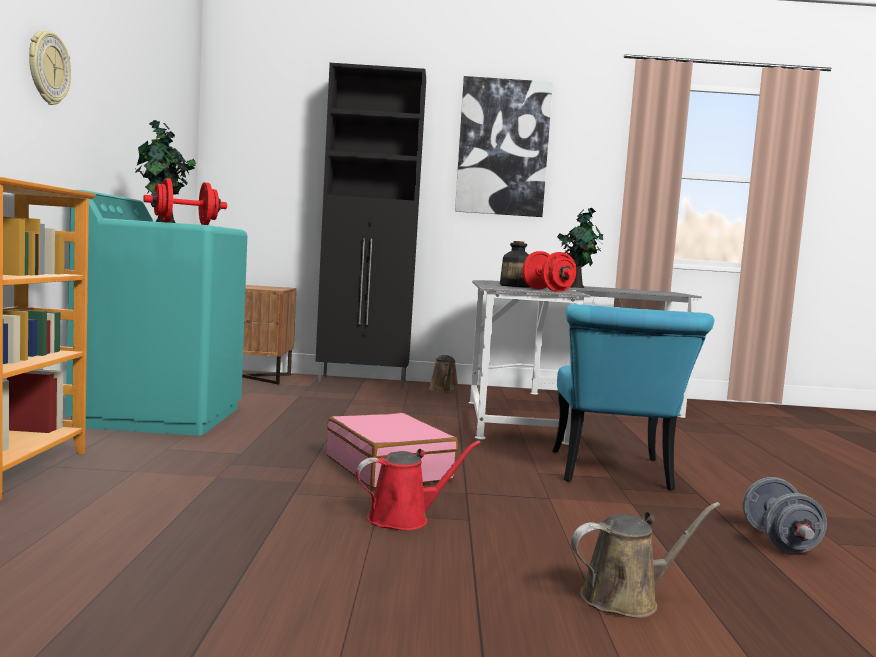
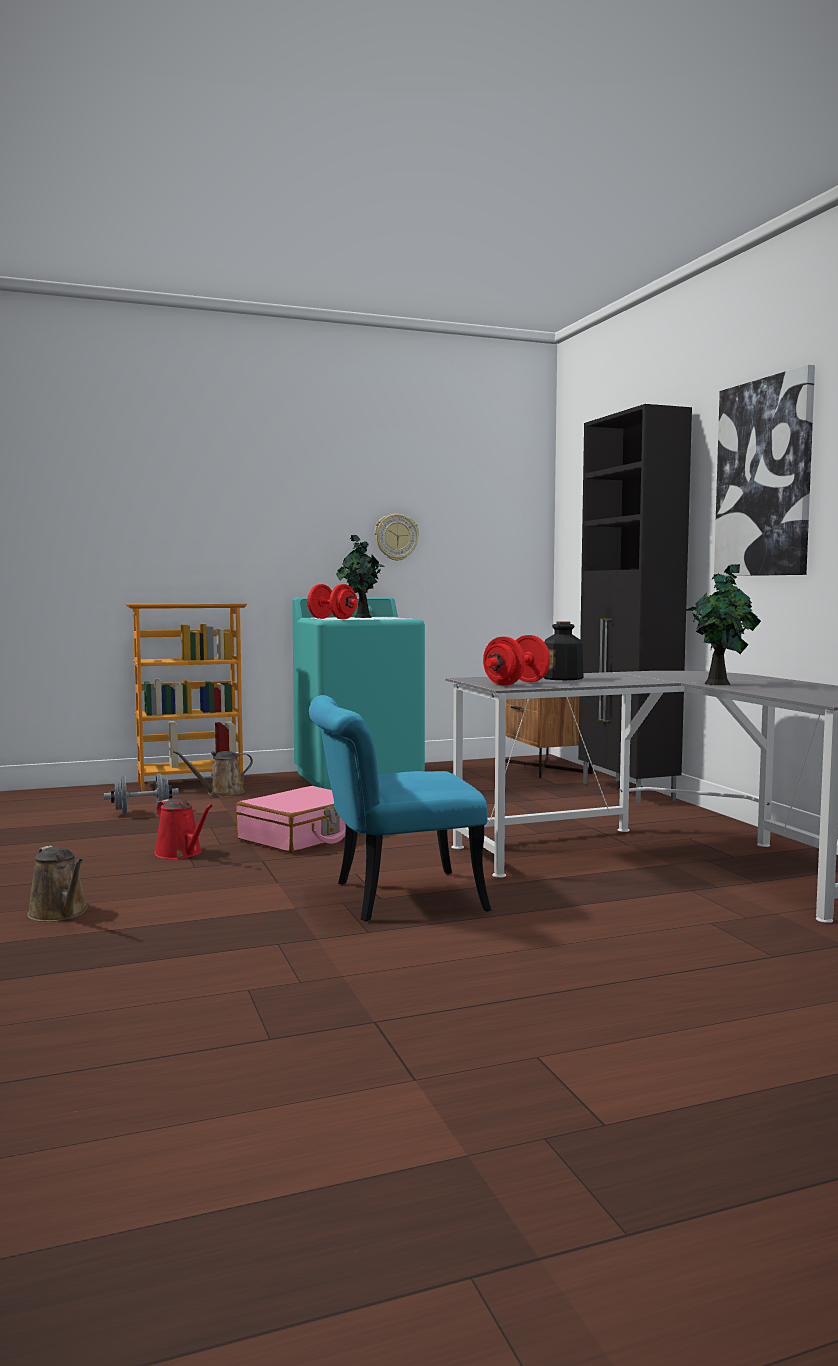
camera: 70 degrees right, 0 degrees up
wall clock [29,31,71,105] -> wall clock moved to [375,514,419,561]
brown watering can [429,355,459,392] -> brown watering can moved to [173,750,253,796]
grey dumbbell [743,477,827,554] -> grey dumbbell moved to [104,773,179,815]

